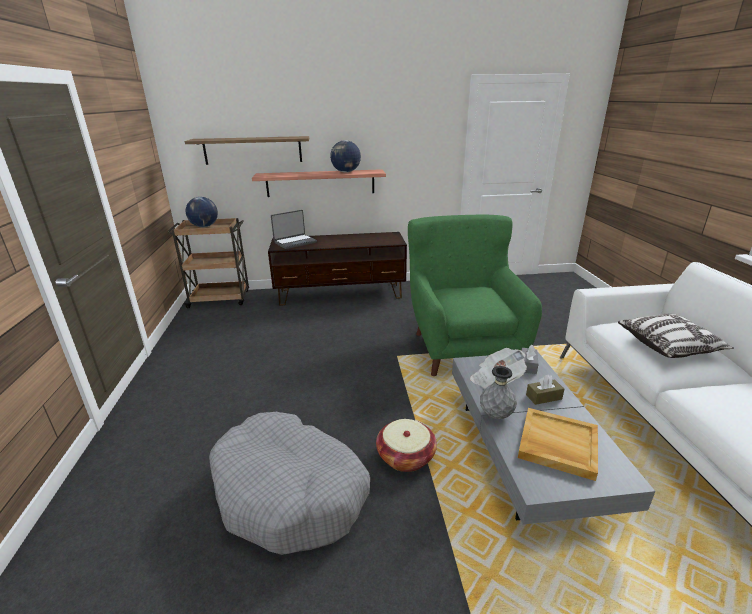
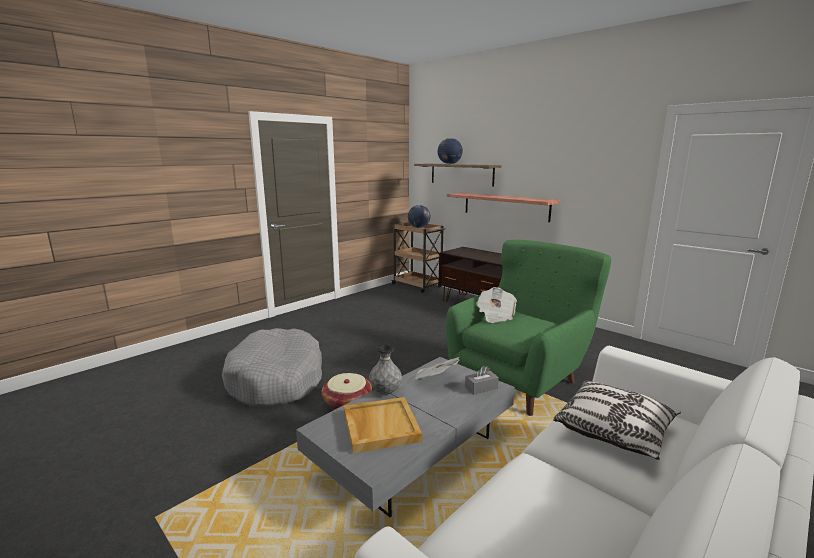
camera: 50 degrees right, 10 degrees down
laptop [271,210,317,249] -> none
globe [330,140,361,173] -> globe moved to [438,138,463,164]
brown tissue box [526,375,564,405] -> none
none -> newspaper [477,287,517,323]

